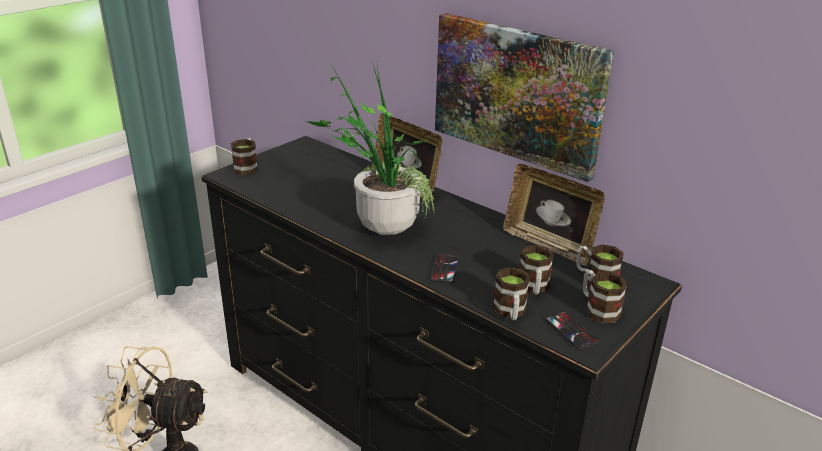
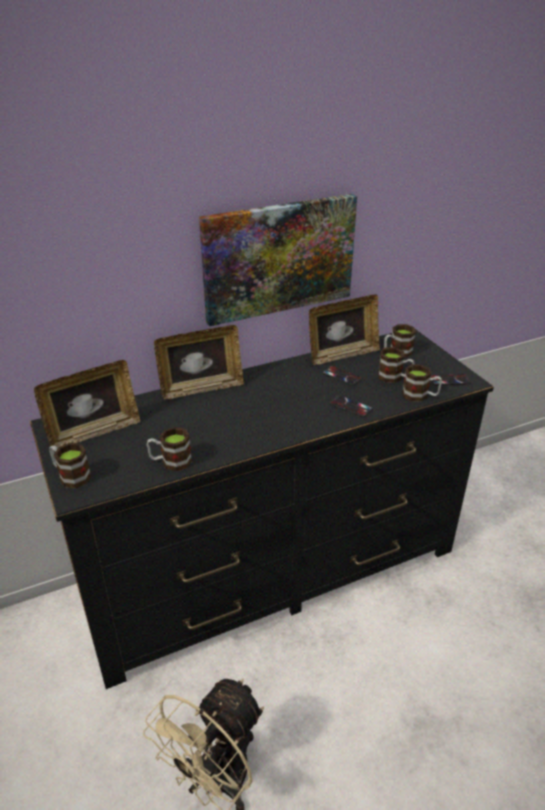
camera: 65 degrees left, 5 degrees up
potted plant [305,62,436,235] -> none
mug [583,270,627,323] -> mug moved to [146,427,192,471]
none -> picture frame [34,360,141,448]
none -> phone [322,366,363,386]

